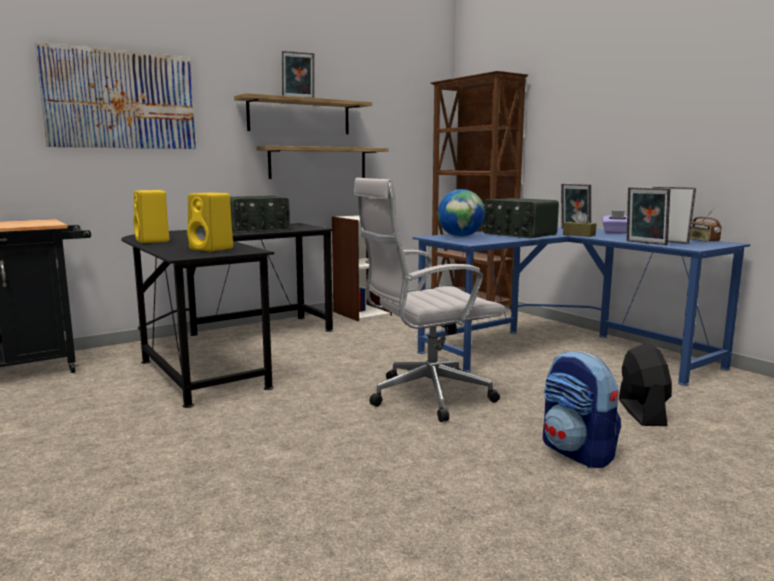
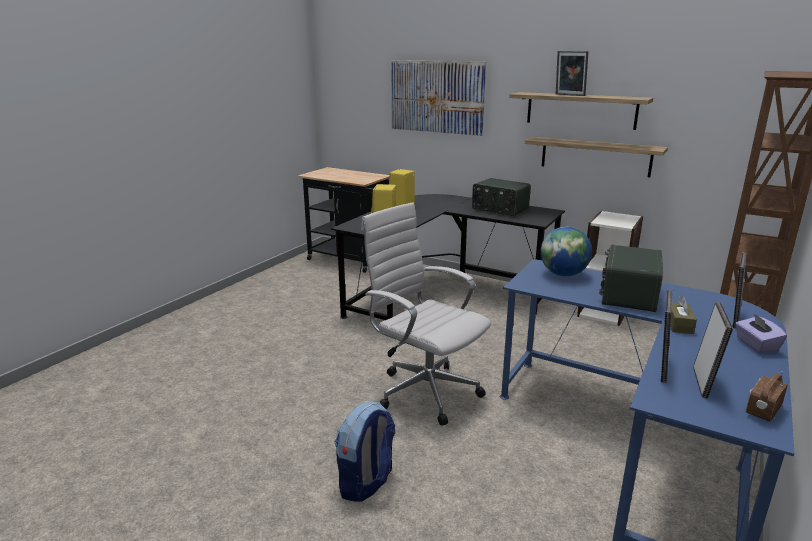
camera: 65 degrees right, 10 degrees up
black fan [619,343,672,426] -> none

